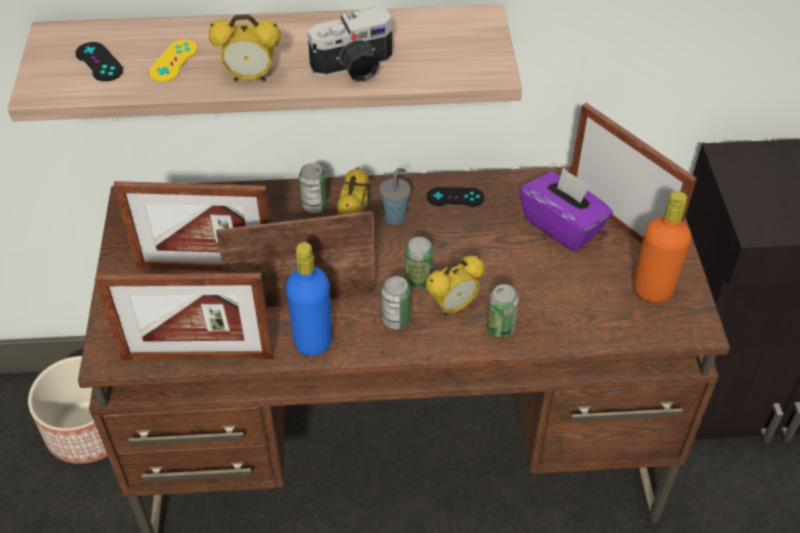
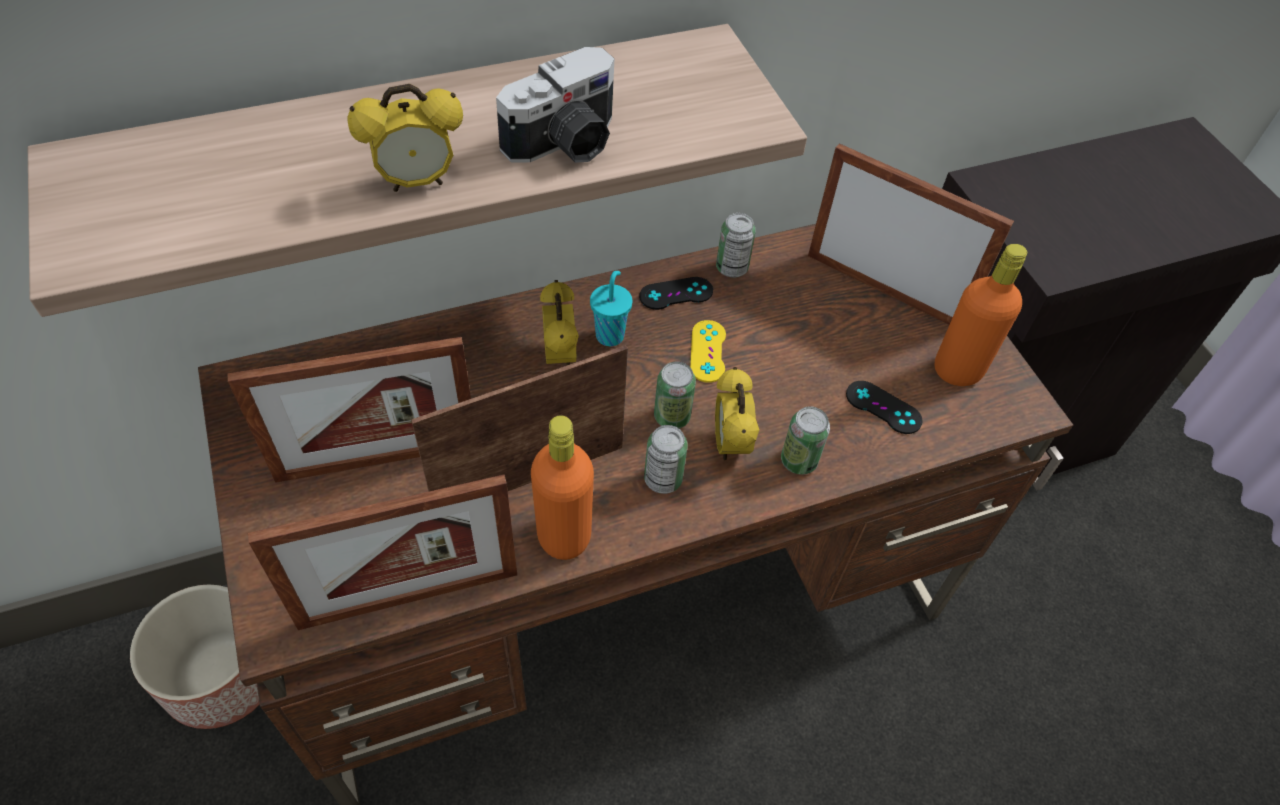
camera: 20 degrees left, 5 degrees up
black game controller [75,42,123,81] -> black game controller moved to [846,381,923,434]
yellow game controller [149,39,198,82] -> yellow game controller moved to [690,320,726,383]
blue bottle [286,242,332,356] -> orange bottle [531,415,594,560]
can [299,163,327,213] -> can moved to [716,213,756,278]
grey cup [379,168,411,225] -> turquoise cup [590,271,633,346]
alarm clock [426,255,485,316] -> alarm clock turned 135 degrees clockwise [715,367,760,460]
purple tissue box [520,167,613,251] -> none

